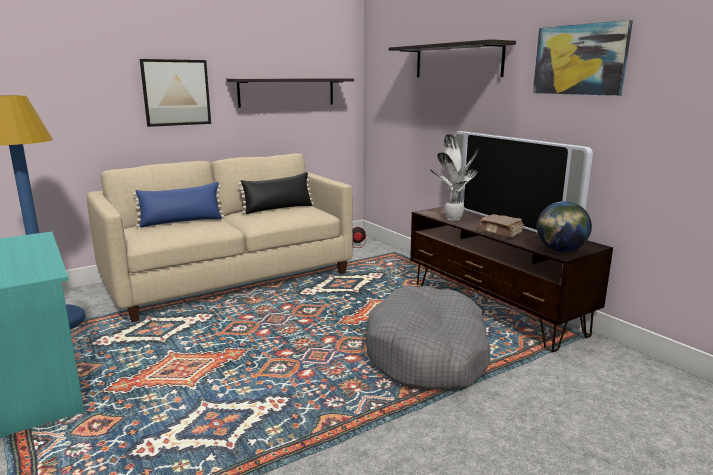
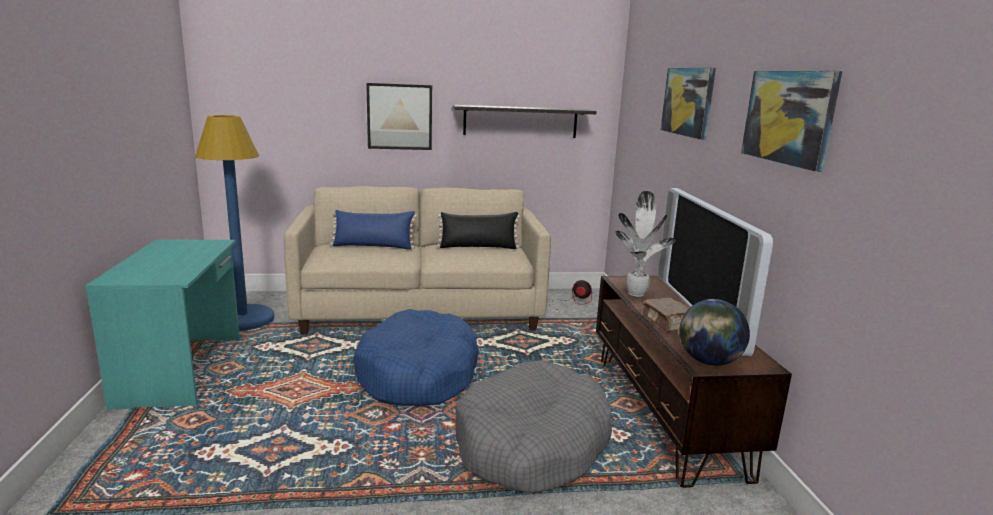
camera: 25 degrees right, 0 degrees up
shelf [389,39,516,78] -> picture [661,68,716,140]
none -> blue dog bed [354,309,479,406]

